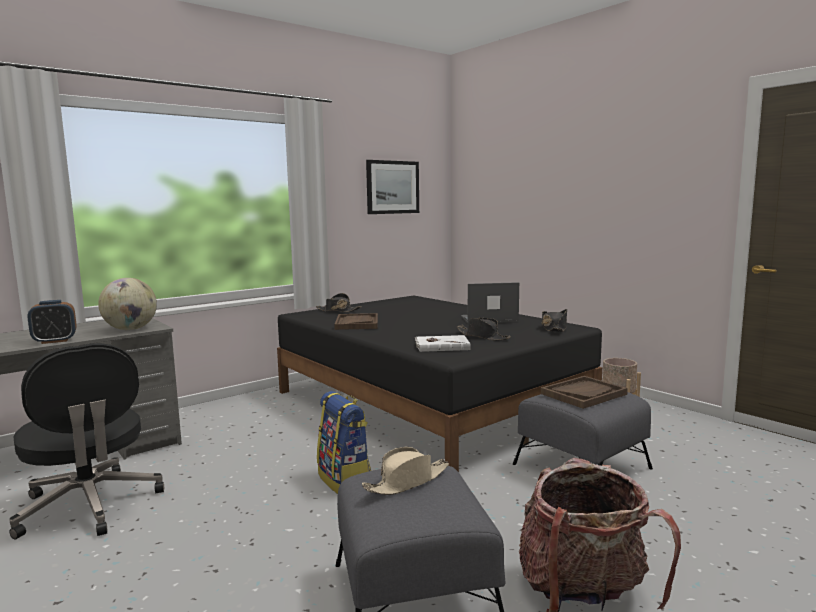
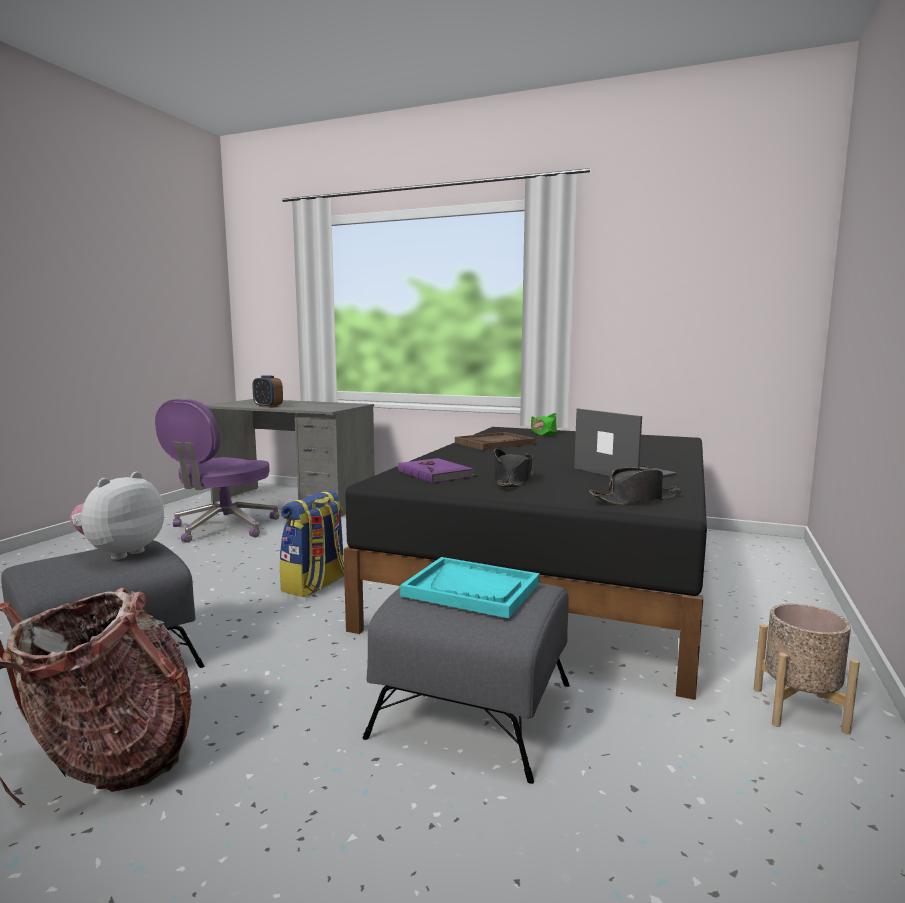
camera: 60 degrees right, 0 degrees up
black office chair [9,343,164,539] -> purple office chair [155,399,279,543]
globe [98,278,157,330] -> none
black hat [316,293,362,312] -> green hat [531,413,557,435]
beige hat [362,447,449,495] -> plush toy [70,472,164,560]
picture [366,160,419,214] -> none
white book [415,335,470,352] -> purple book [398,458,475,483]
brown tray [541,376,628,409] -> turquoise tray [400,557,540,618]

